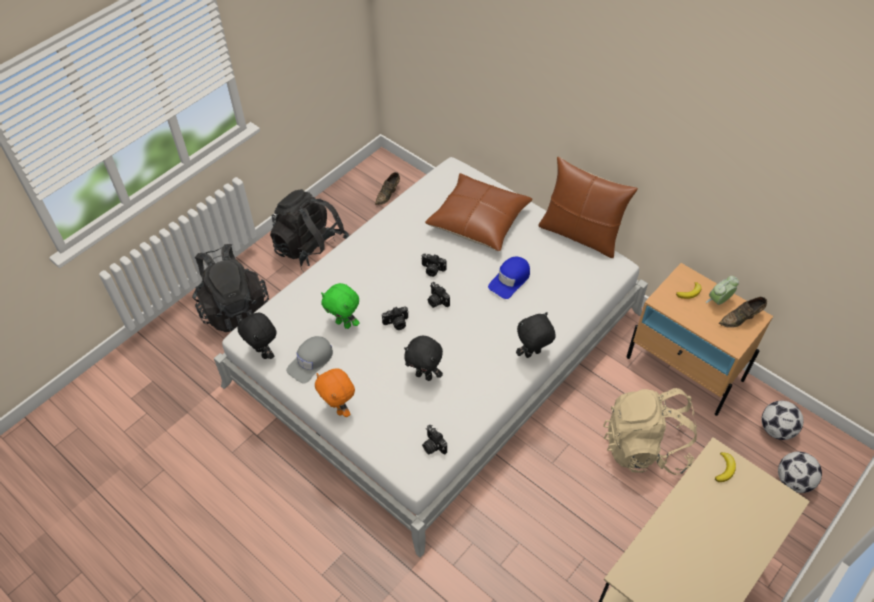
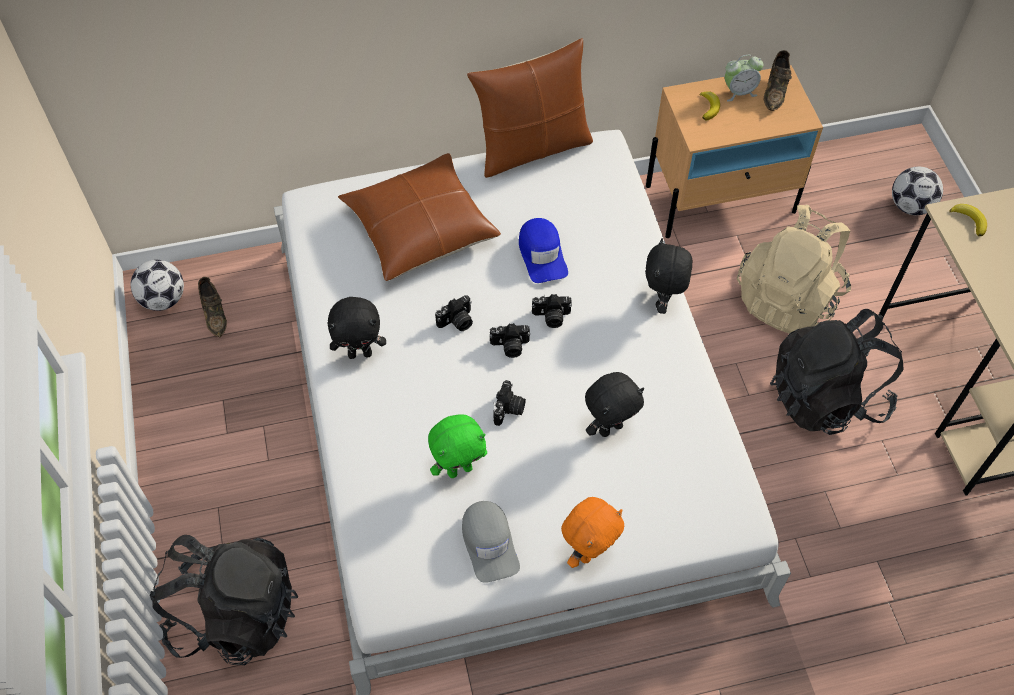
camera: 55 degrees left, 5 degrees up
black plush toy [237,313,277,359] -> black plush toy moved to [328,297,386,359]
black backpack [270,189,349,271] -> black backpack moved to [770,309,904,435]
orange plush toy [315,368,355,417] -> orange plush toy turned 45 degrees counterclockwise [561,497,624,568]
camera [422,425,447,454] -> camera moved to [532,294,572,328]
alarm clock [705,276,739,305] -> alarm clock turned 105 degrees counterclockwise [725,55,764,102]
football [762,401,804,440] -> football moved to [131,260,184,311]

